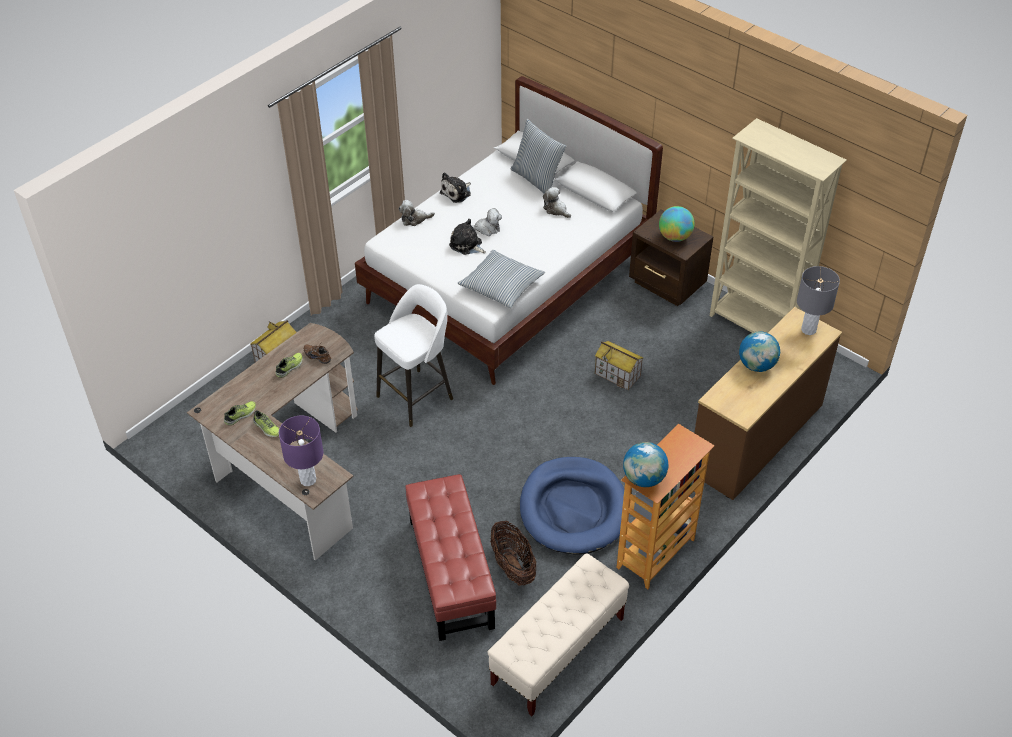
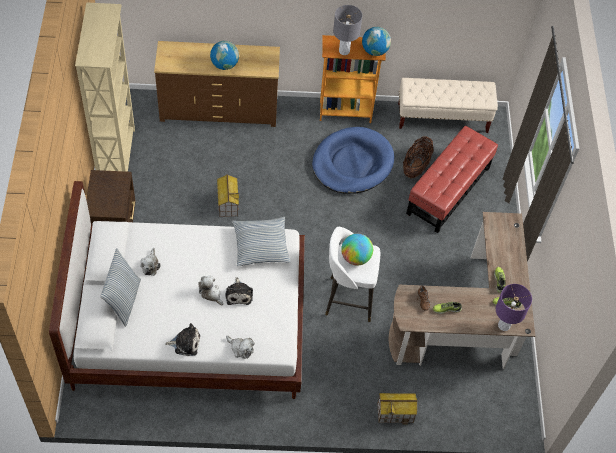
camera: 135 degrees left, 10 degrees up
purple table lamp [279,415,323,486] -> purple table lamp moved to [496,284,532,331]
globe [659,206,695,242] -> globe moved to [341,233,373,265]
grey table lamp [797,266,840,335] -> grey table lamp moved to [333,5,362,55]

